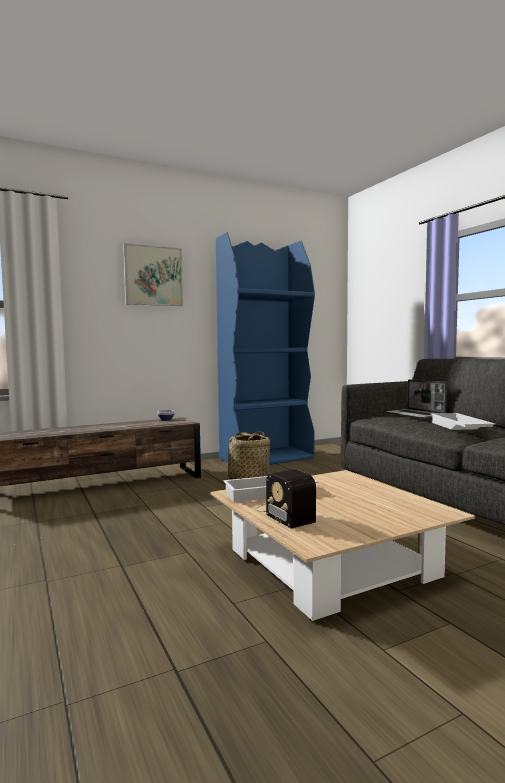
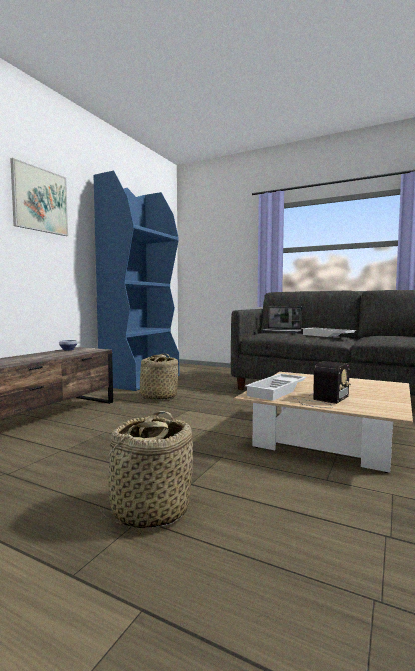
camera: 35 degrees left, 0 degrees up
radio [255,469,316,529] -> radio turned 75 degrees counterclockwise [294,361,351,408]
none -> basket [96,411,193,528]

